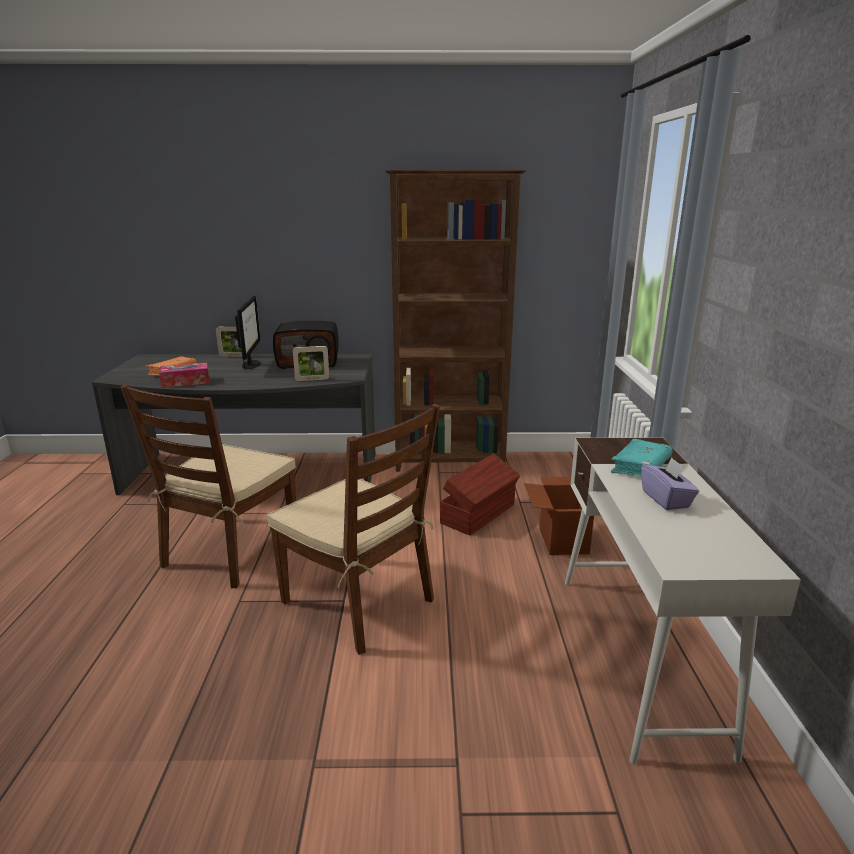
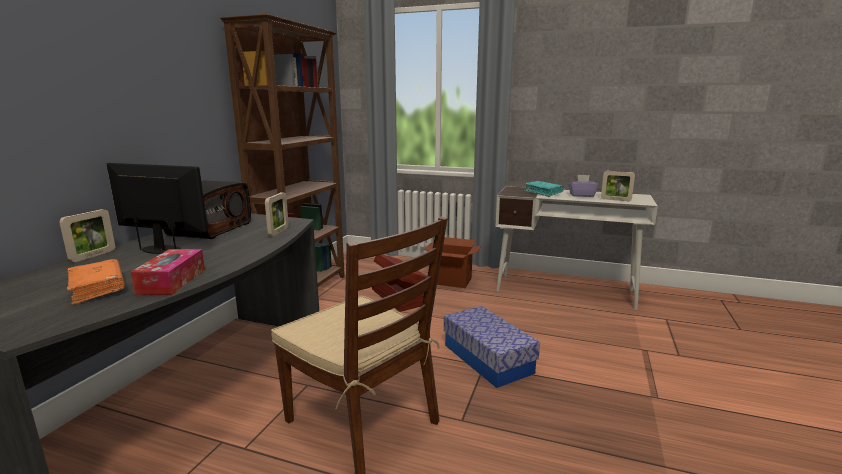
camera: 70 degrees left, 5 degrees down
brown chair [267,404,440,655] -> storage box [444,306,540,388]
none -> picture frame [601,171,635,201]

